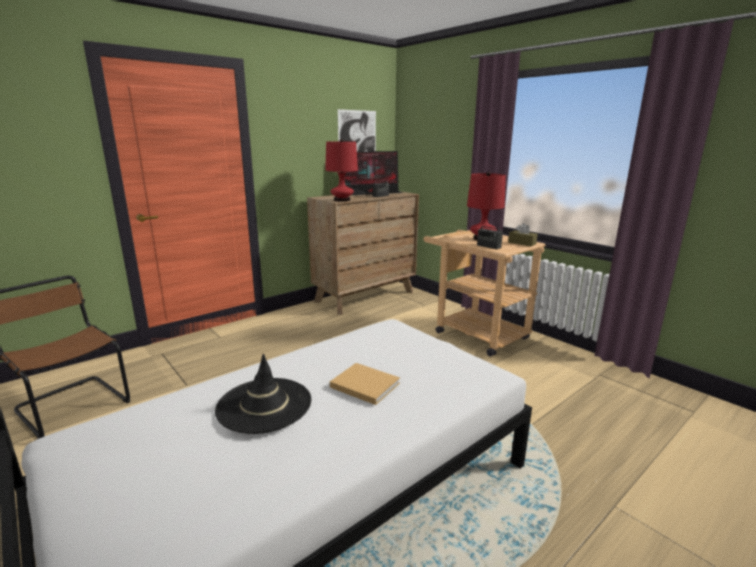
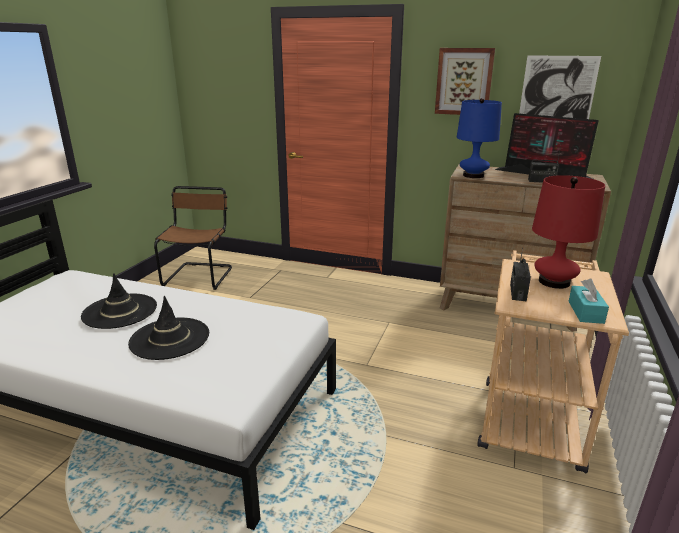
camera: 60 degrees right, 5 degrees up
red table lamp [325,139,358,202] -> blue table lamp [457,98,502,178]
beige book [330,363,400,405] -> black hat [128,296,209,360]
brown tissue box [508,223,538,247] -> turquoise tissue box [568,278,609,324]
none -> picture [435,48,495,115]

